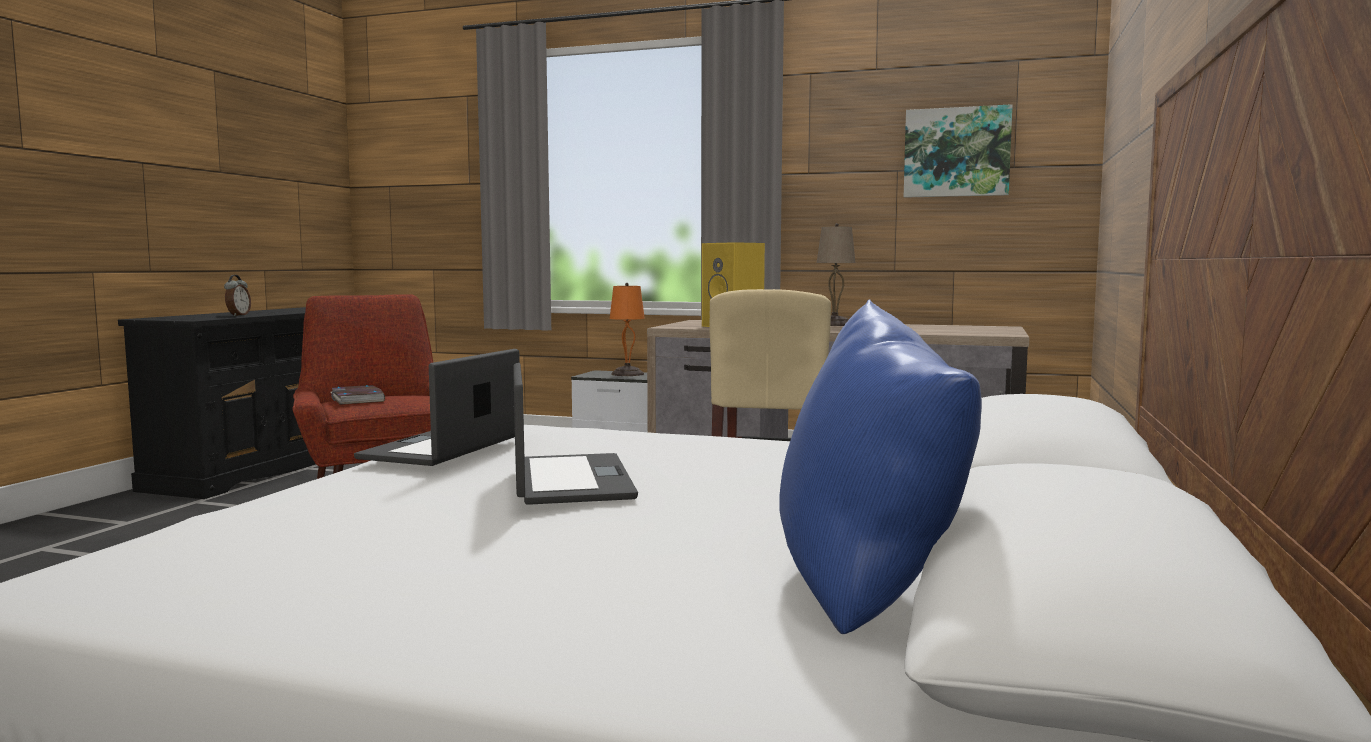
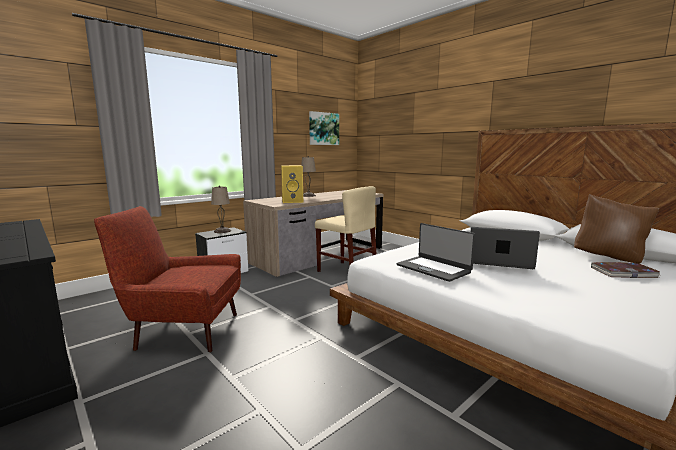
camera: 60 degrees left, 5 degrees up
alarm clock [224,275,251,316] -> none
book [331,385,385,405] -> book moved to [591,262,660,278]
orange table lamp [610,283,645,376] -> beige table lamp [211,186,231,233]
blue pillow [779,299,982,634] -> brown pillow [574,194,659,263]

